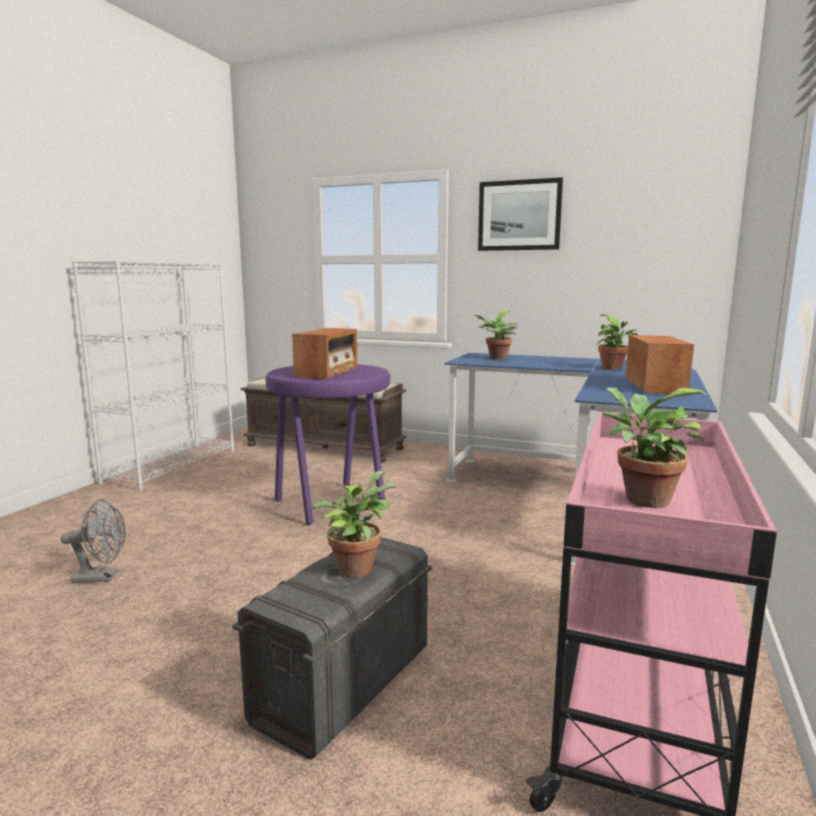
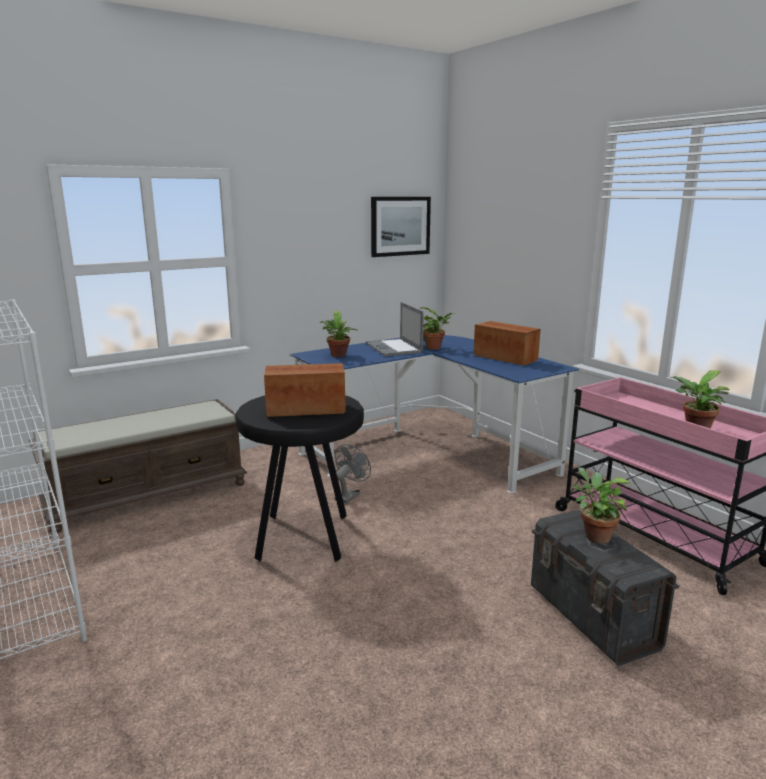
camera: 55 degrees left, 5 degrees up
grey fan [61,499,126,583] -> grey fan moved to [335,444,371,503]
purple stool [266,364,390,525] -> black stool [235,395,364,562]
radio [292,328,357,379] -> radio turned 60 degrees counterclockwise [264,363,346,417]
picture [478,177,563,251] -> picture moved to [371,197,431,257]
none -> laptop [365,302,424,356]

